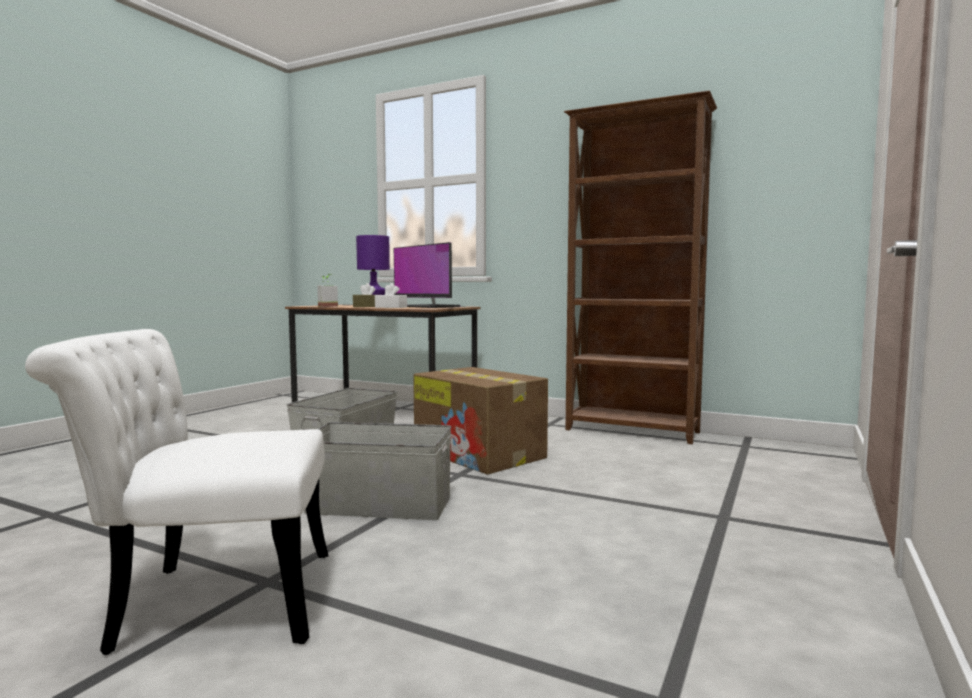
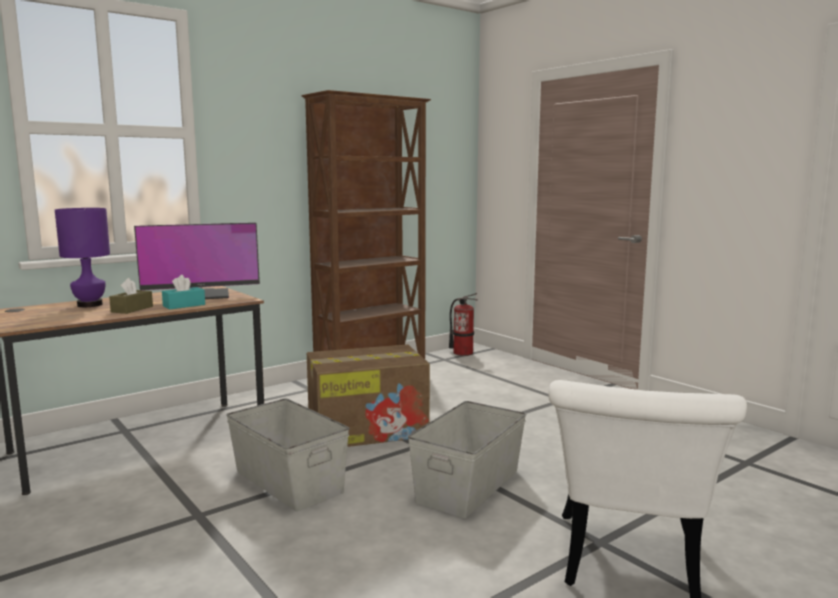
camera: 65 degrees left, 5 degrees up
potted plant [317,274,338,307] -> none
white tissue box [375,283,407,308] -> turquoise tissue box [162,275,205,309]
none -> fire extinguisher [449,293,477,356]

